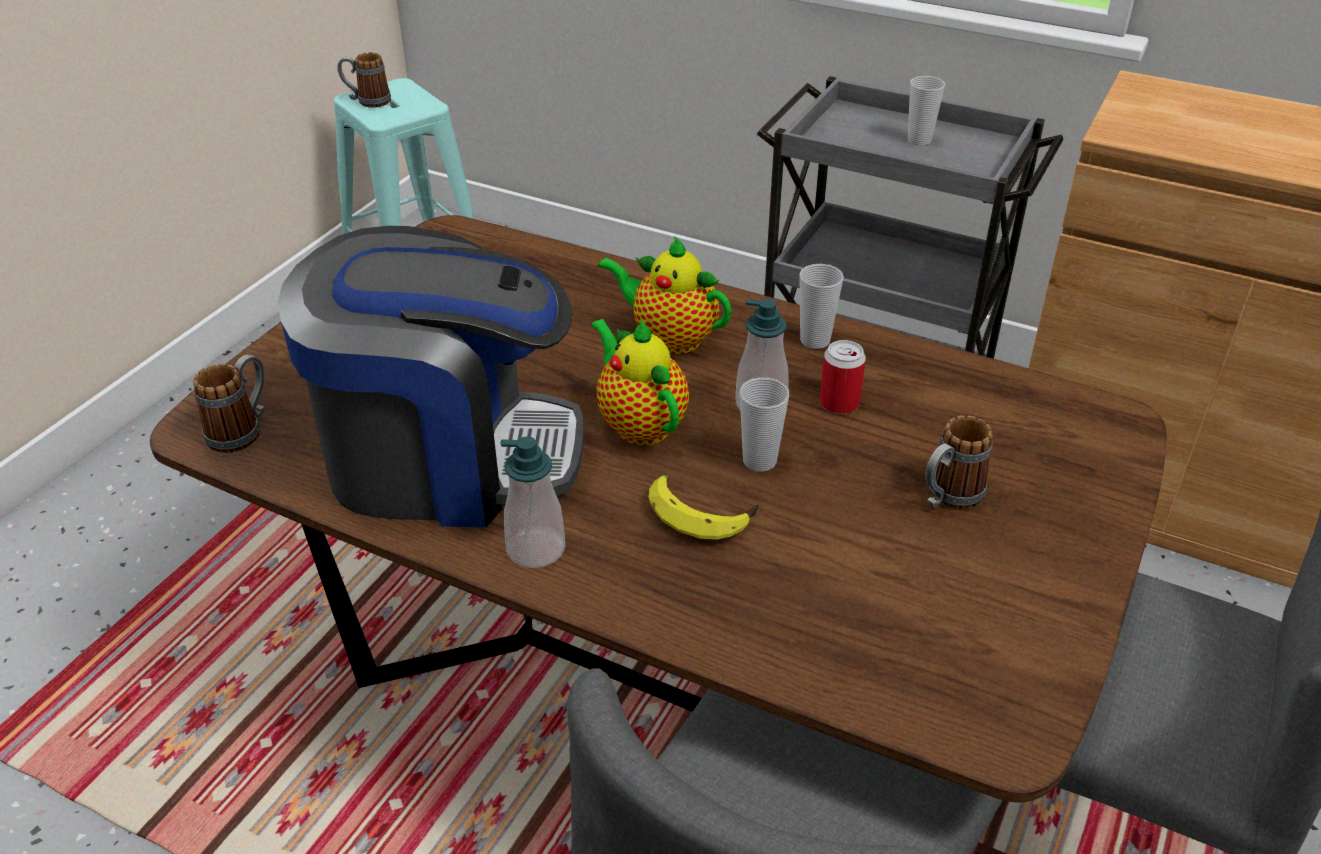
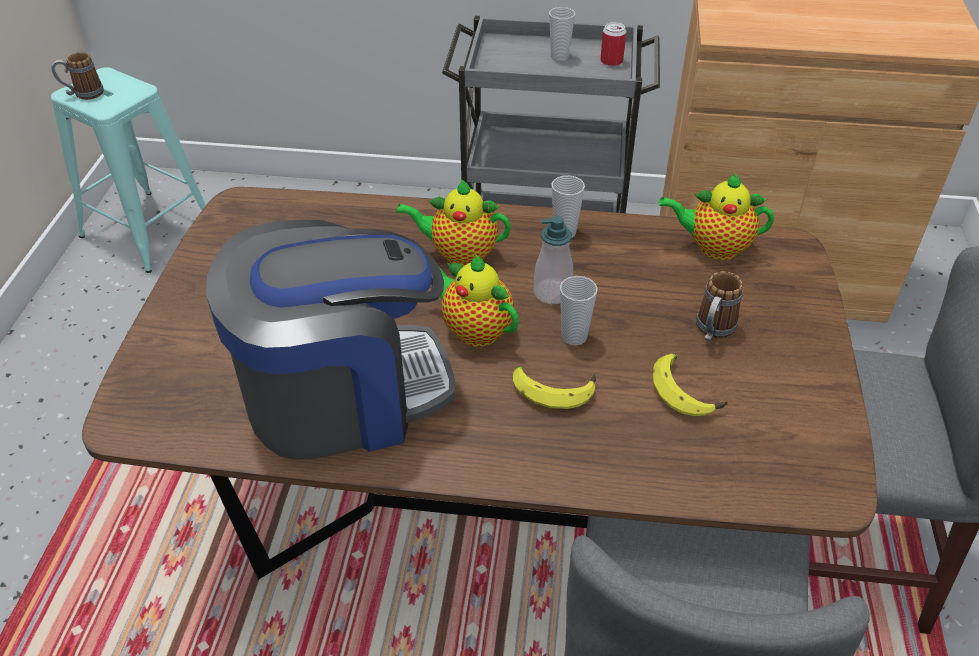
camera: 20 degrees left, 5 degrees up
mug [193,355,265,453] -> none
soap dispenser [500,436,565,568] -> none
can [820,340,866,414] -> can moved to [600,22,626,66]
none -> banana [652,354,728,416]
none -> teapot [659,172,774,260]

